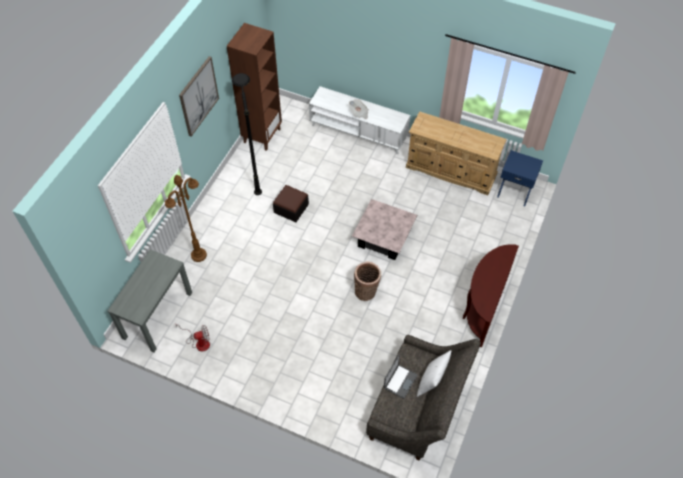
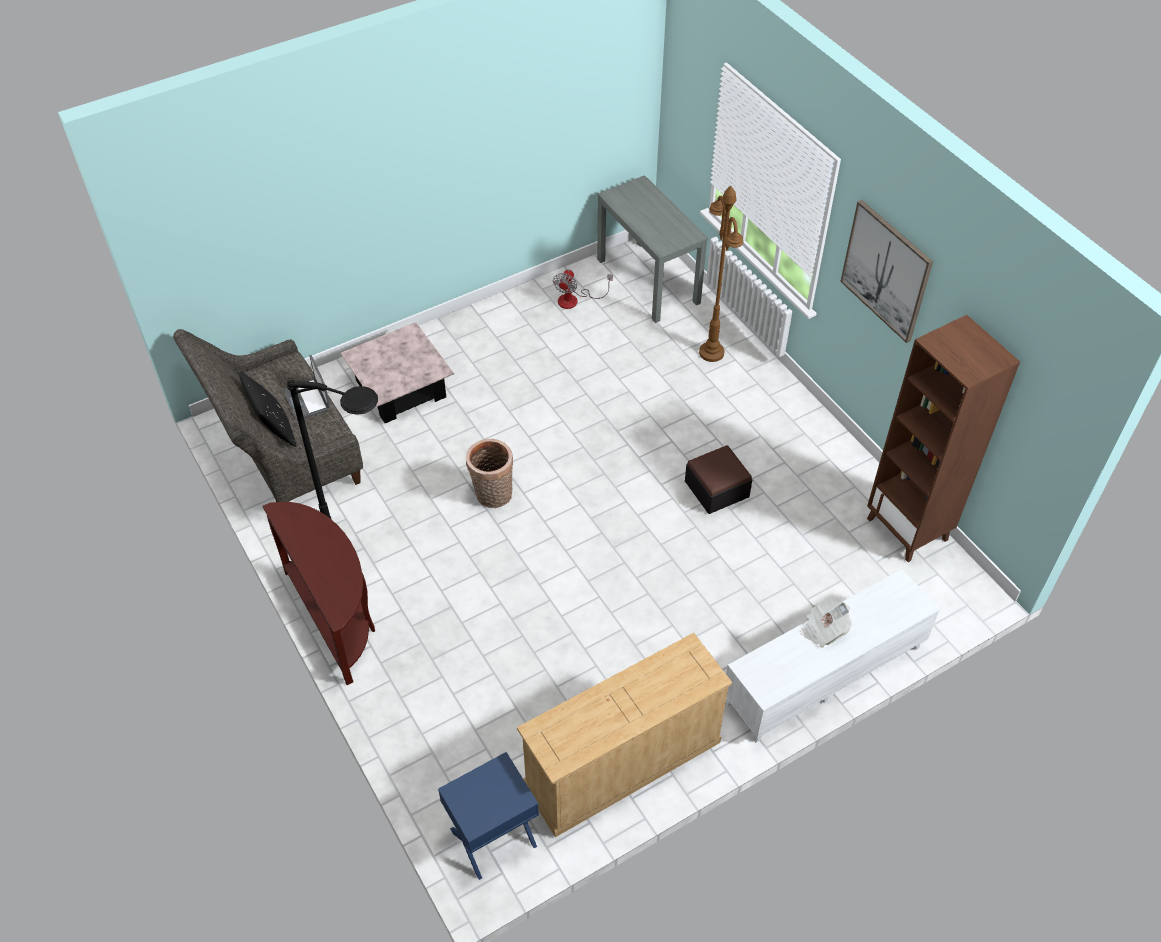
camera: 125 degrees right, 5 degrees down
black floor lamp [232,73,262,195] -> black floor lamp moved to [287,378,378,520]
pink coffee table [352,199,417,260] -> pink coffee table moved to [341,322,454,423]
white pillow [417,350,451,397] -> black pillow [239,371,296,447]

